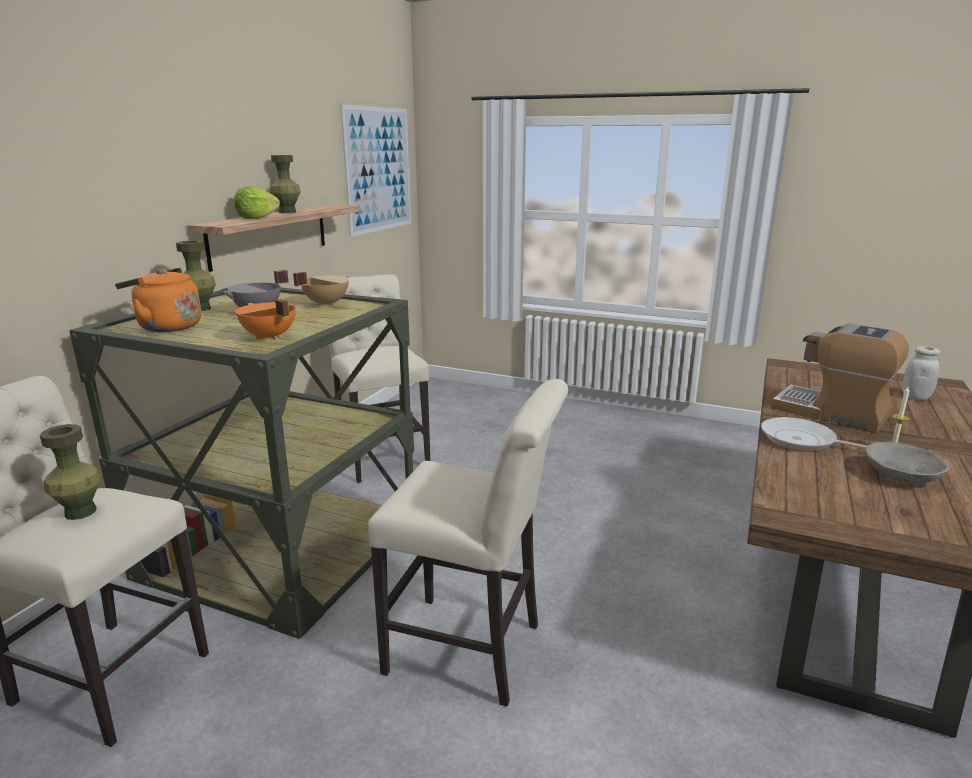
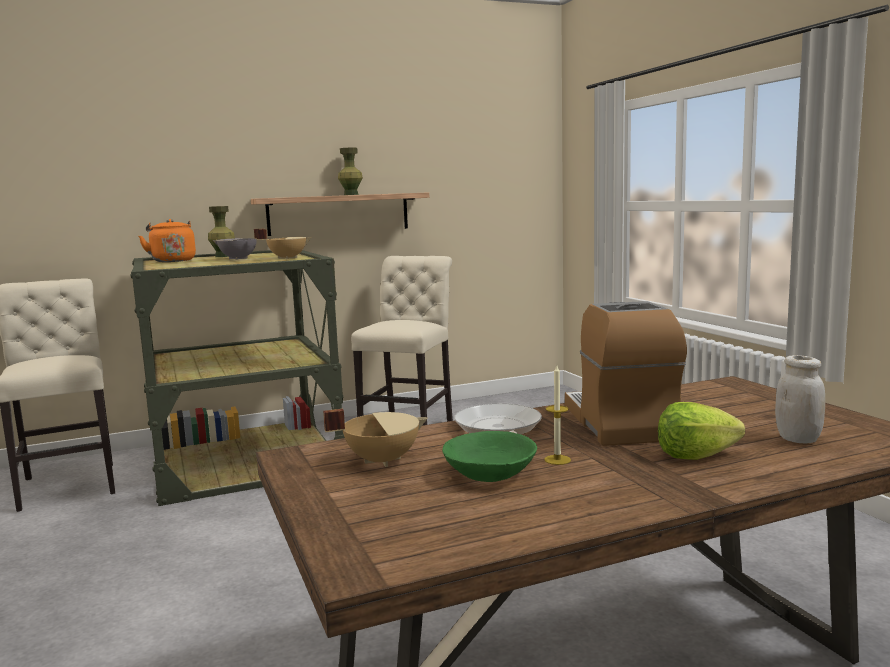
camera: 45 degrees right, 10 degrees down
green vase [40,424,101,520] -> none
lettuce [234,187,280,219] -> lettuce moved to [658,402,745,460]
orange cooking pot [235,299,296,340] -> none
picture [340,104,411,237] -> none
beige stool [368,379,568,706] -> none
grey bowl [866,442,949,485] -> green bowl [442,431,537,482]
none -> beige cooking pot [323,409,428,467]

